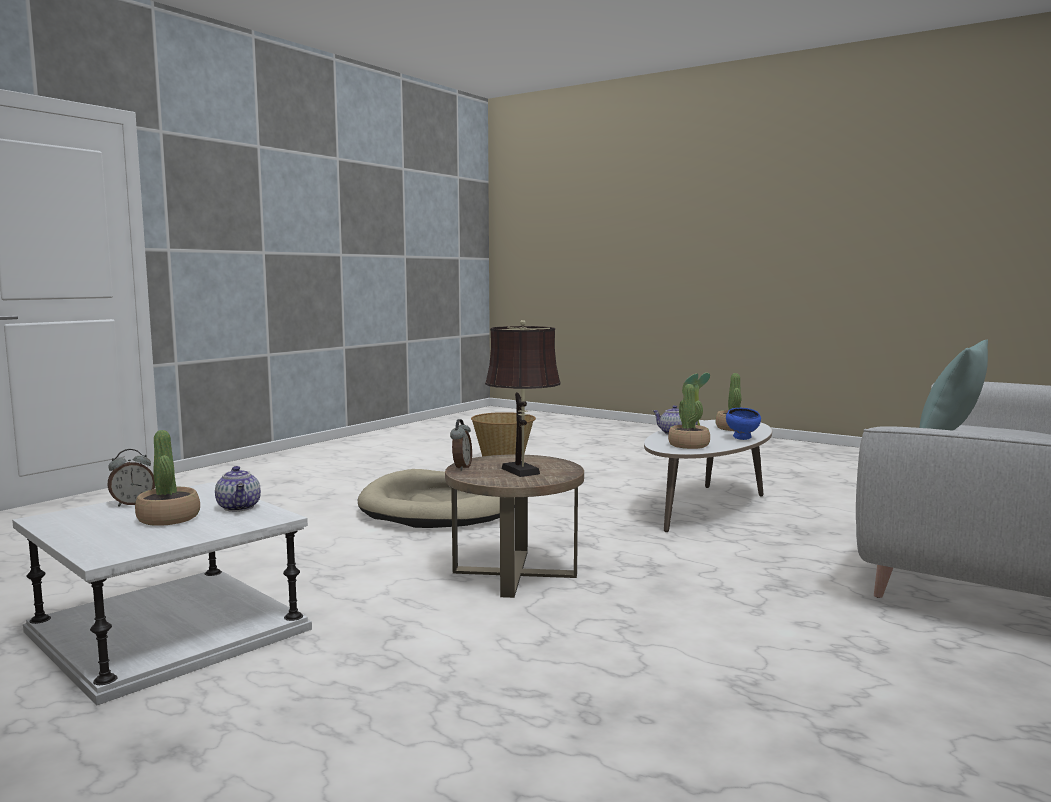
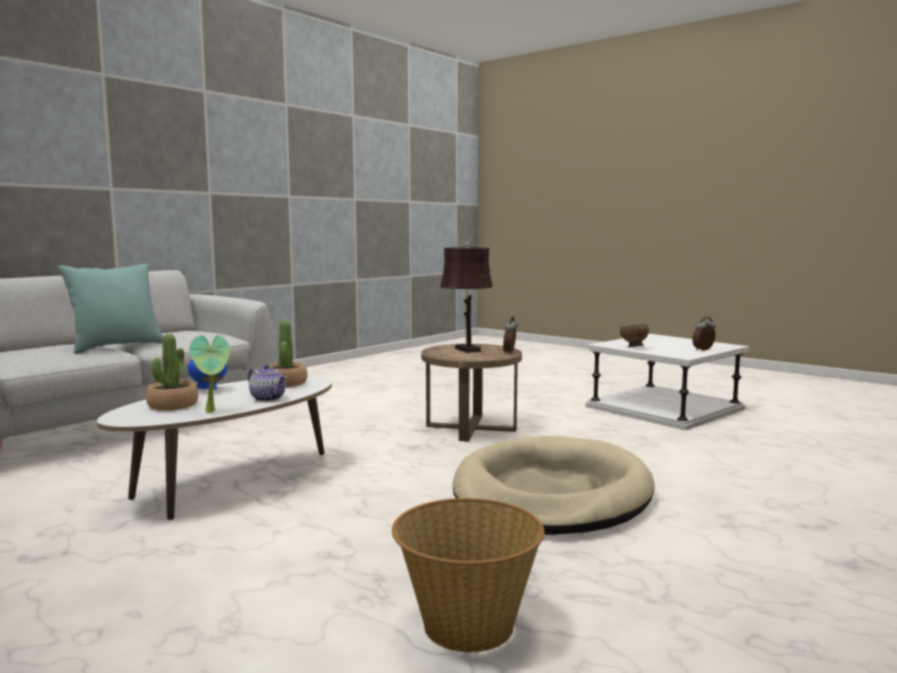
camera: 175 degrees left, 0 degrees up
potted plant [135,430,200,526] -> none
teapot [215,466,261,512] -> brown bowl [620,324,649,347]

